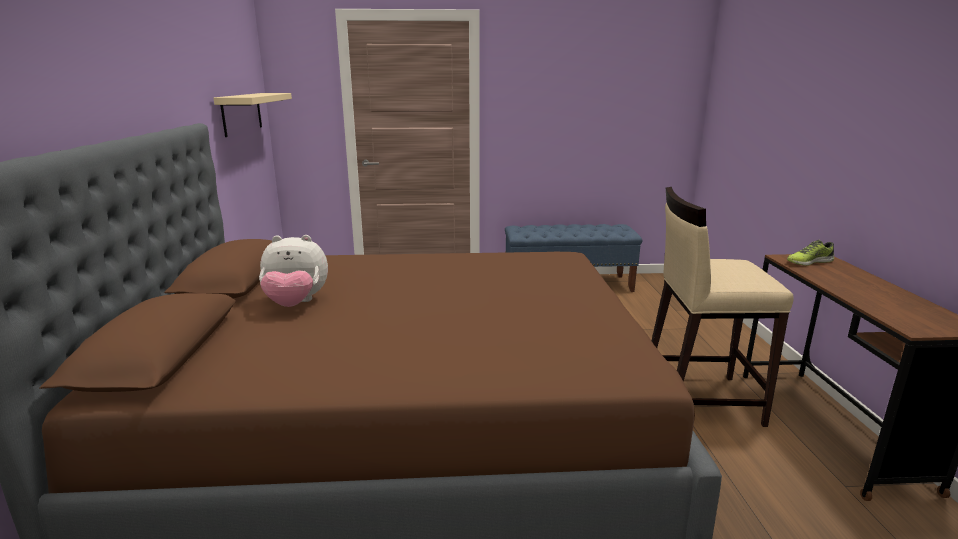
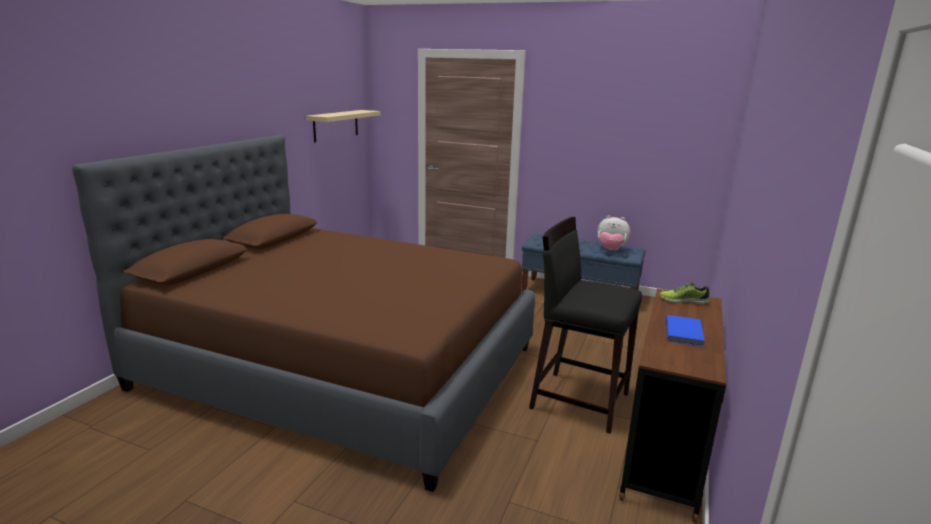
camera: 25 degrees right, 0 degrees up
plush toy [259,235,328,307] -> plush toy moved to [597,215,630,250]
beige stool [651,187,794,427] -> black stool [529,217,642,434]
none -> blue book [666,315,705,347]

